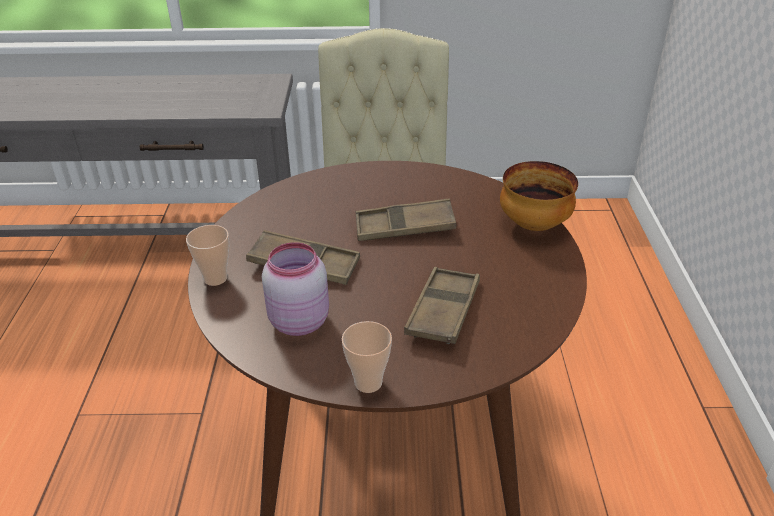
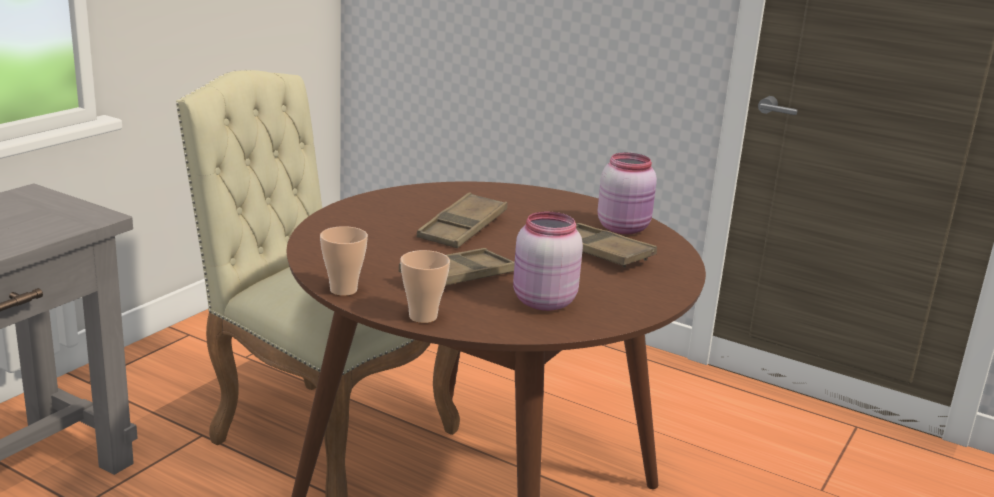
camera: 60 degrees left, 15 degrees down
cup [342,321,392,393] -> cup moved to [320,226,368,296]
bowl [500,161,578,231] -> none
none -> pink jar [597,153,657,234]

